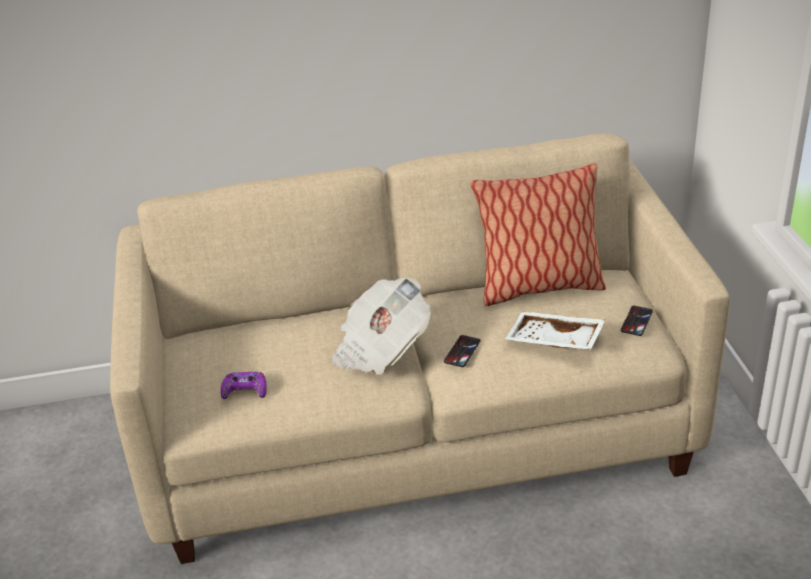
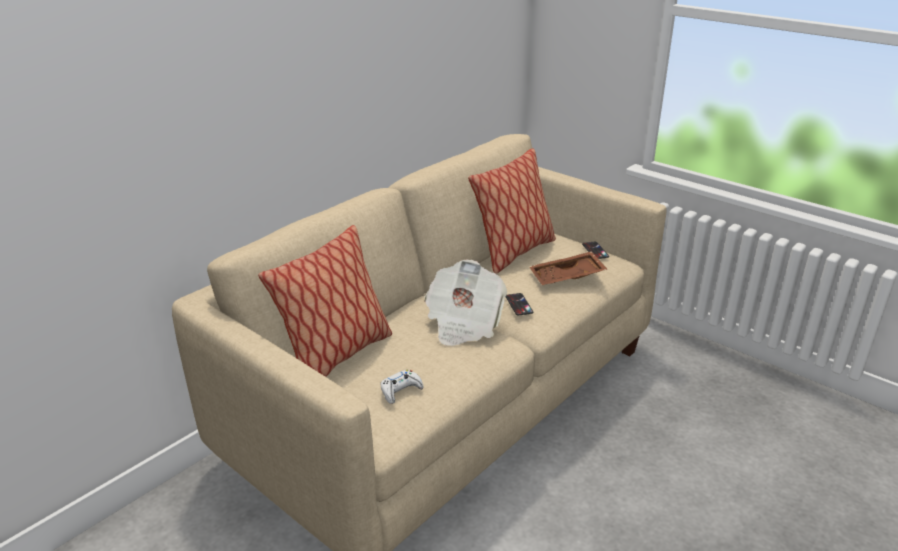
camera: 40 degrees left, 5 degrees down
purple game controller [221,372,267,399] -> white game controller [381,370,424,404]
white tray [505,311,606,350] -> brown tray [529,251,607,285]
none -> pillow [258,225,392,377]

